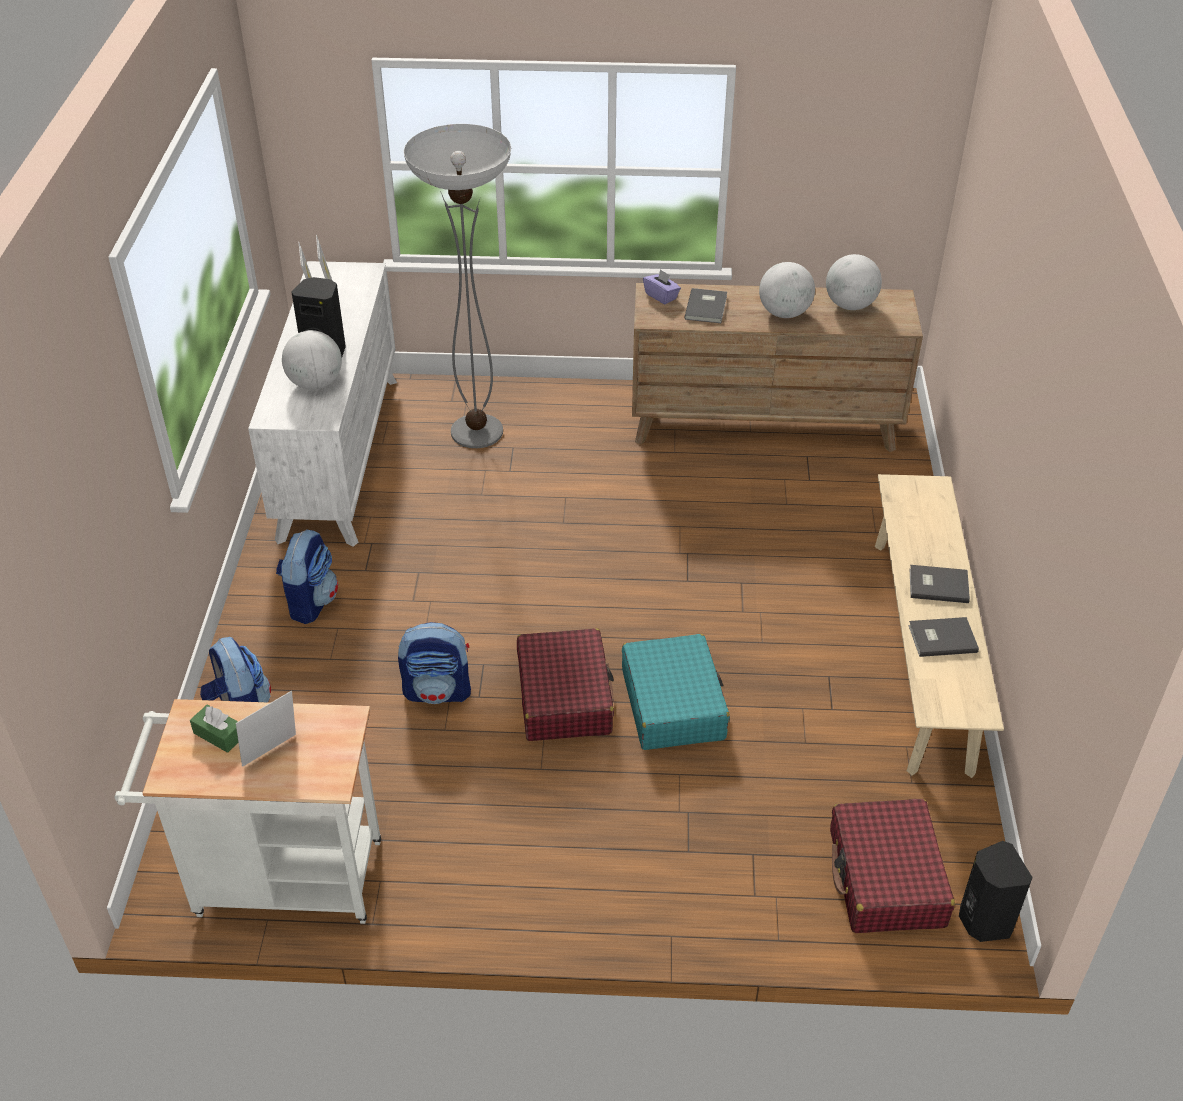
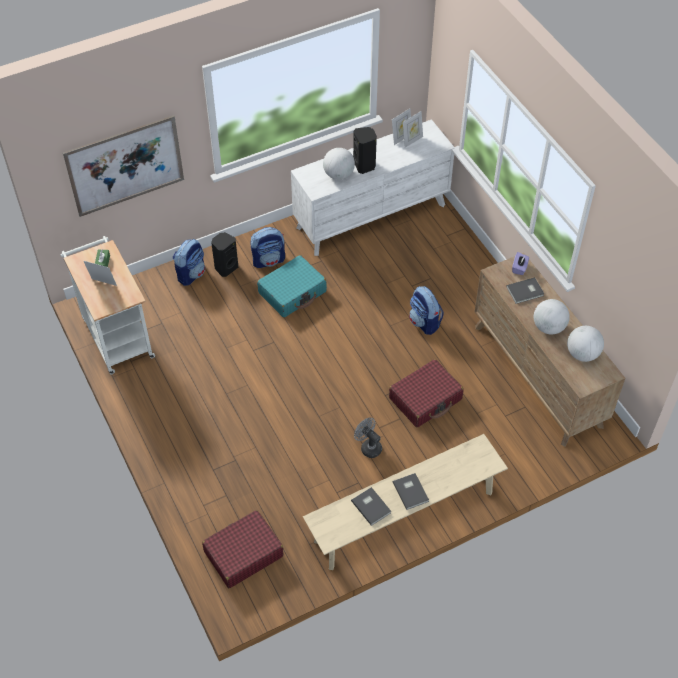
camera: 60 degrees right, 10 degrees up
backpack [398,622,471,704] -> backpack moved to [409,286,444,335]
floor lamp [404,124,511,448] -> none
red suitcase [517,628,614,741] -> red suitcase moved to [389,359,463,428]
turquoise suitcase [622,634,730,750] -> turquoise suitcase moved to [257,255,327,318]
black speaker [959,841,1033,942] -> black speaker moved to [211,232,238,277]
none -> picture [63,115,184,217]
none -> grey fan [354,418,382,458]

